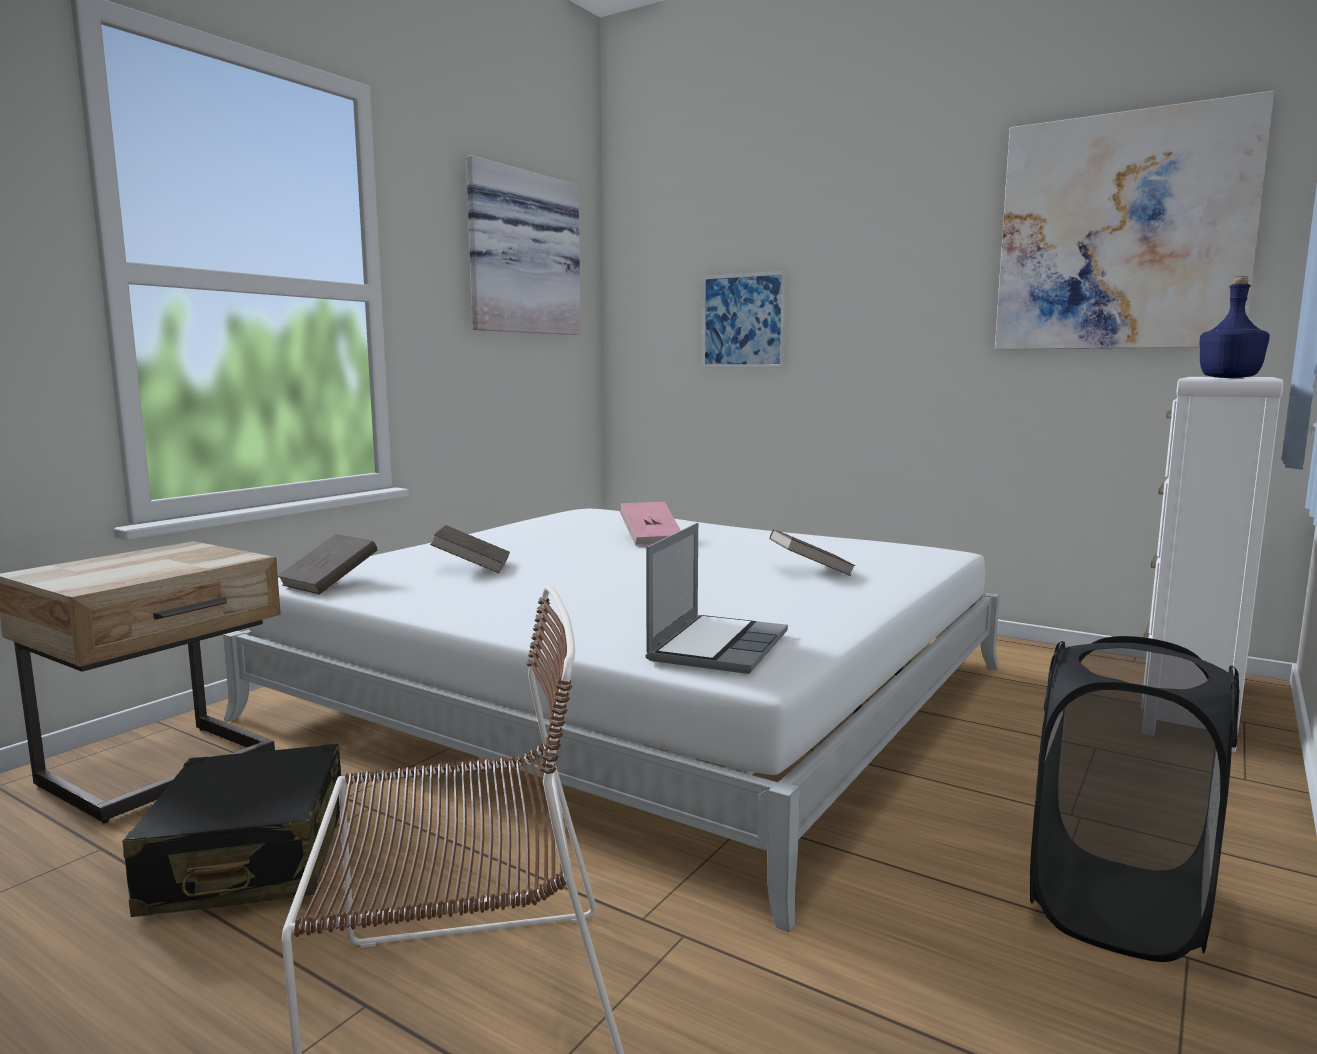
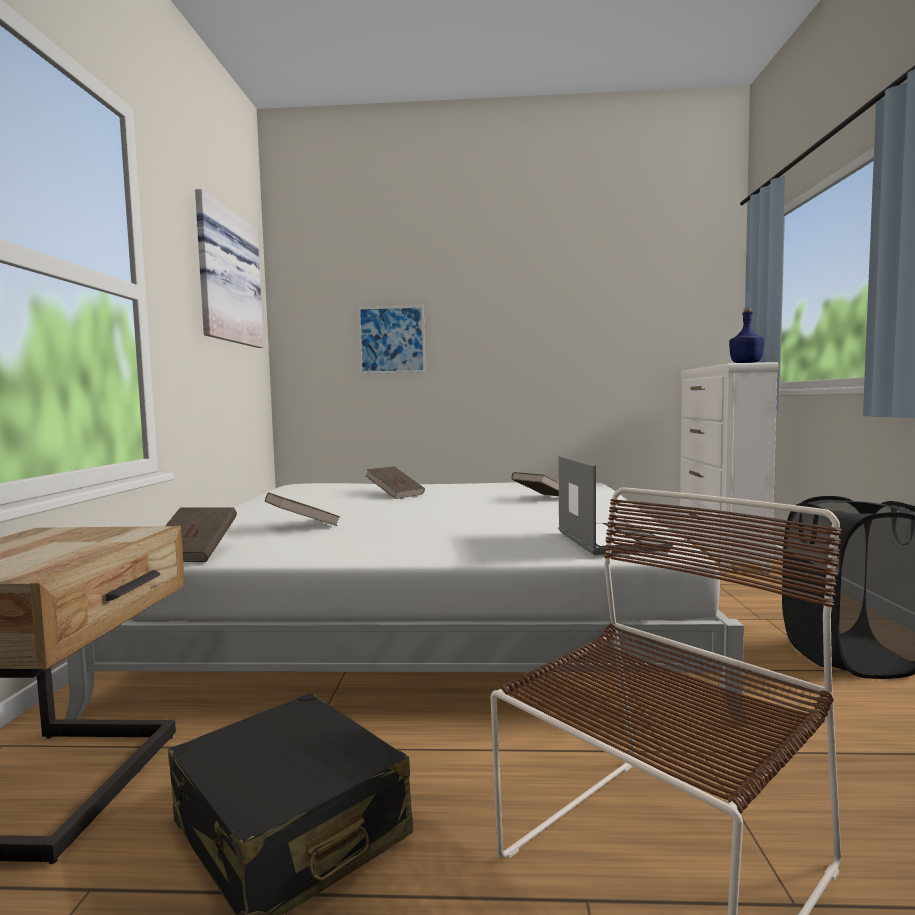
camera: 30 degrees left, 5 degrees down
pink book [619,502,681,546] -> brown book [366,466,425,499]
picture [995,91,1274,350] -> none

